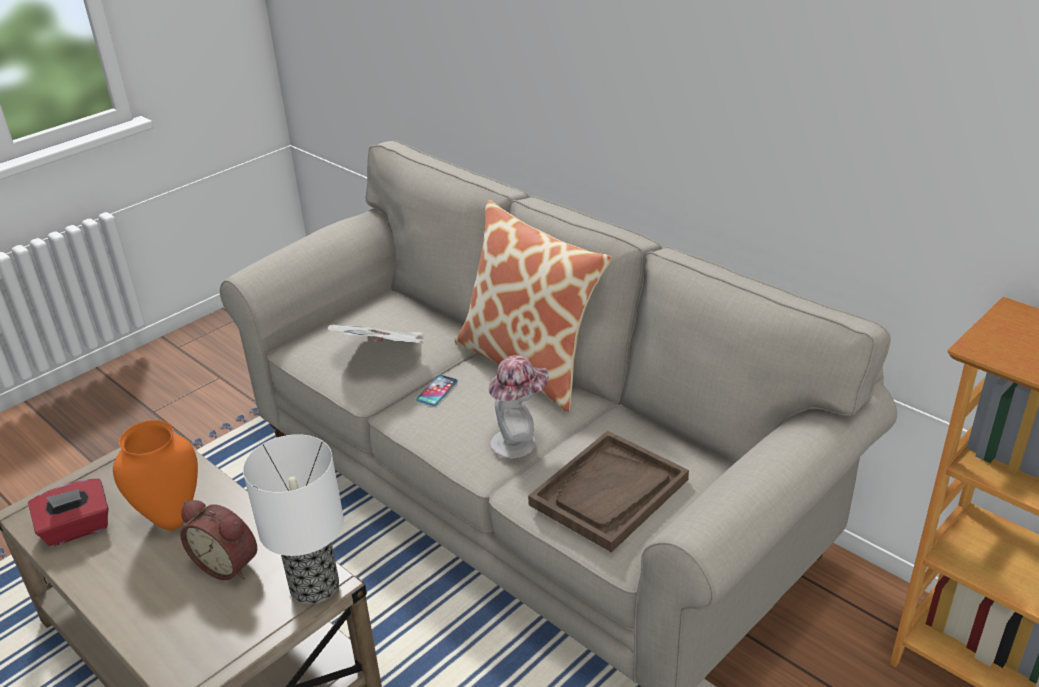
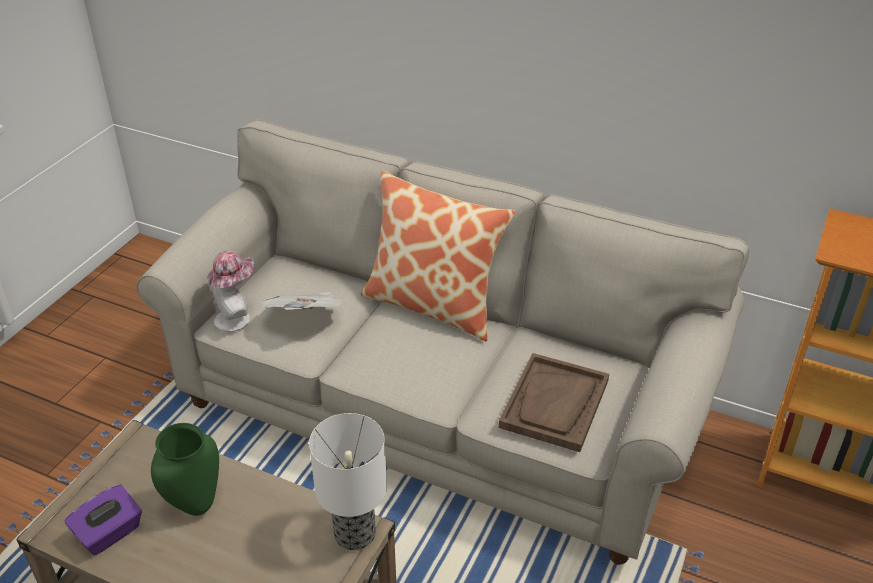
camera: 20 degrees left, 5 degrees up
red tissue box [28,479,109,547] -> purple tissue box [65,485,142,555]
orange vase [113,420,198,530] -> green vase [151,423,219,516]
alarm clock [180,500,257,580] -> none
phone [416,375,458,406] -> none
hat [488,355,549,458] -> hat moved to [207,251,254,332]

